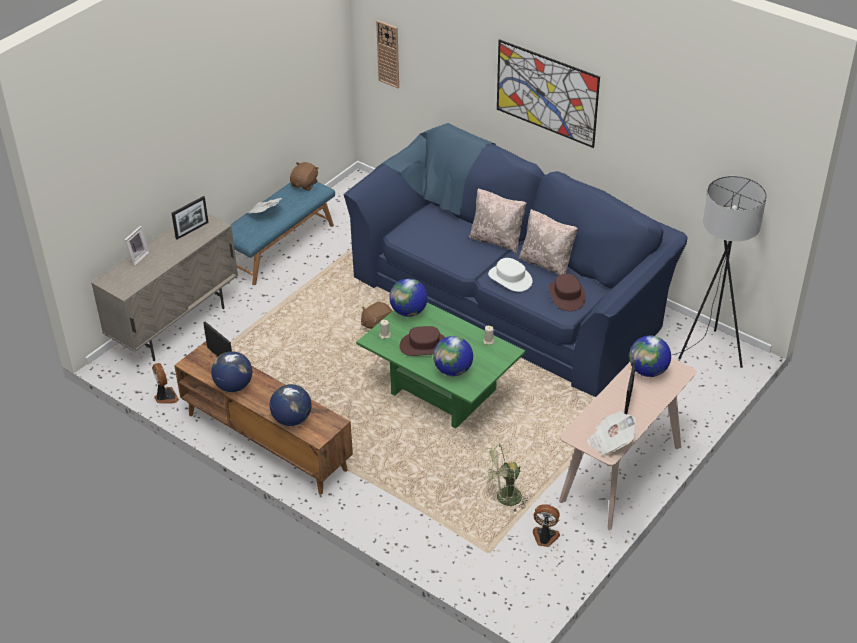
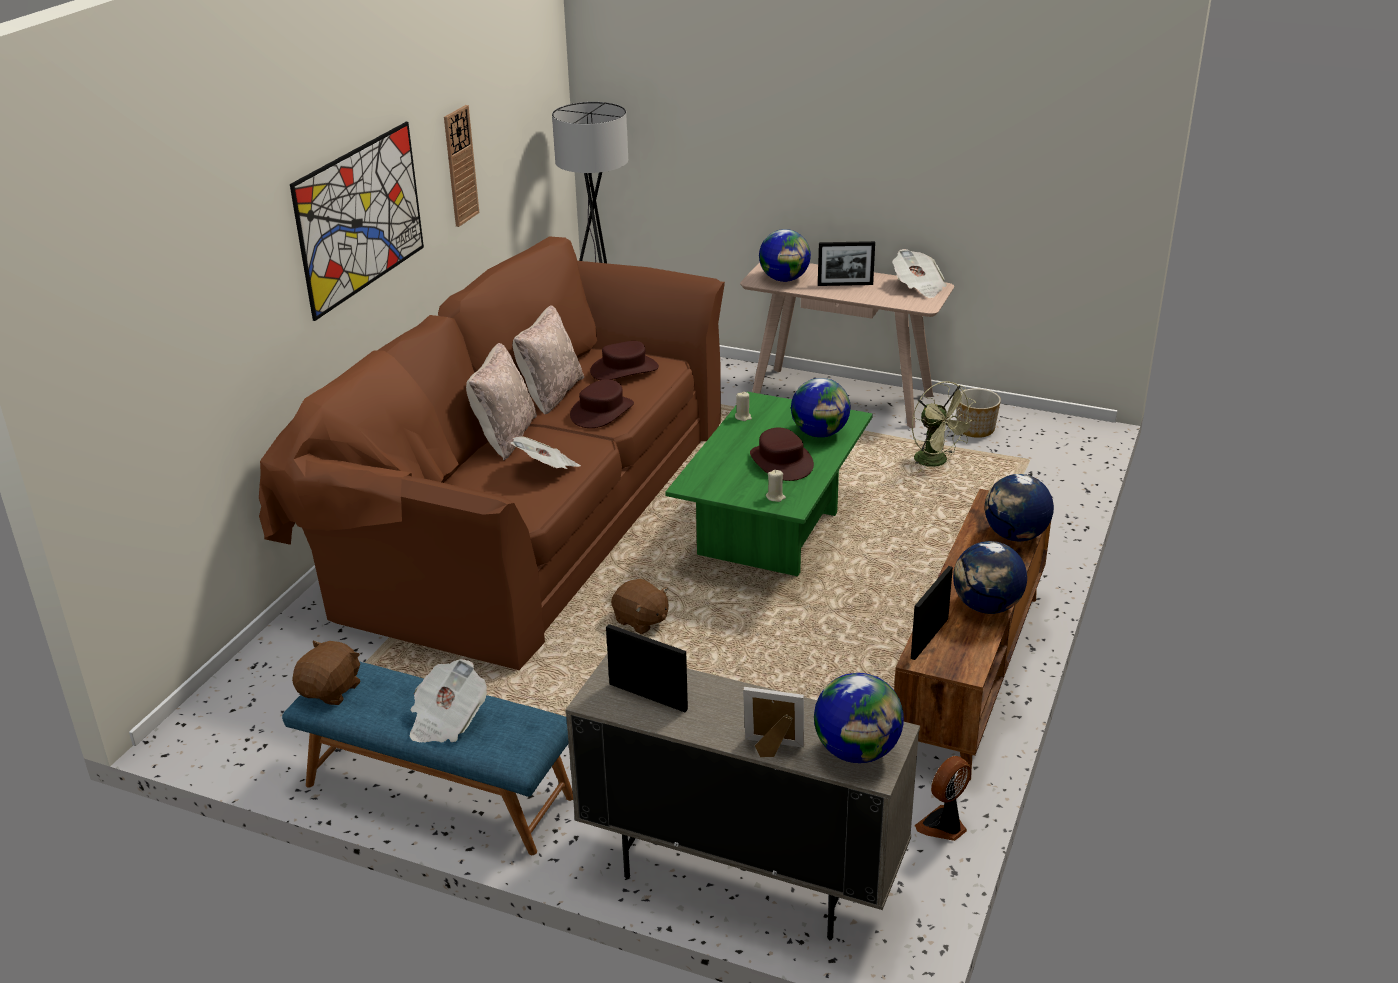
camera: 105 degrees left, 10 degrees down
brown plush toy [290,162,319,191] -> brown plush toy turned 105 degrees clockwise [292,640,360,705]
blue sofa [343,123,688,397] -> brown sofa [259,236,725,670]
wall clock [376,20,399,88] -> wall clock moved to [444,105,479,227]
globe [389,279,428,317] -> globe moved to [814,673,904,763]
white hat [488,258,532,292] -> brown hat [570,379,634,428]
fan [533,504,560,547] -> planter [957,388,1001,438]
none -> newspaper [510,436,581,469]

